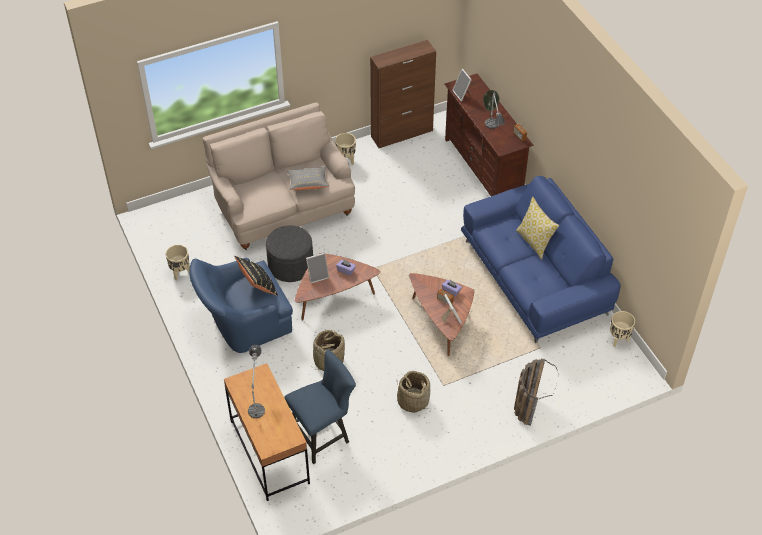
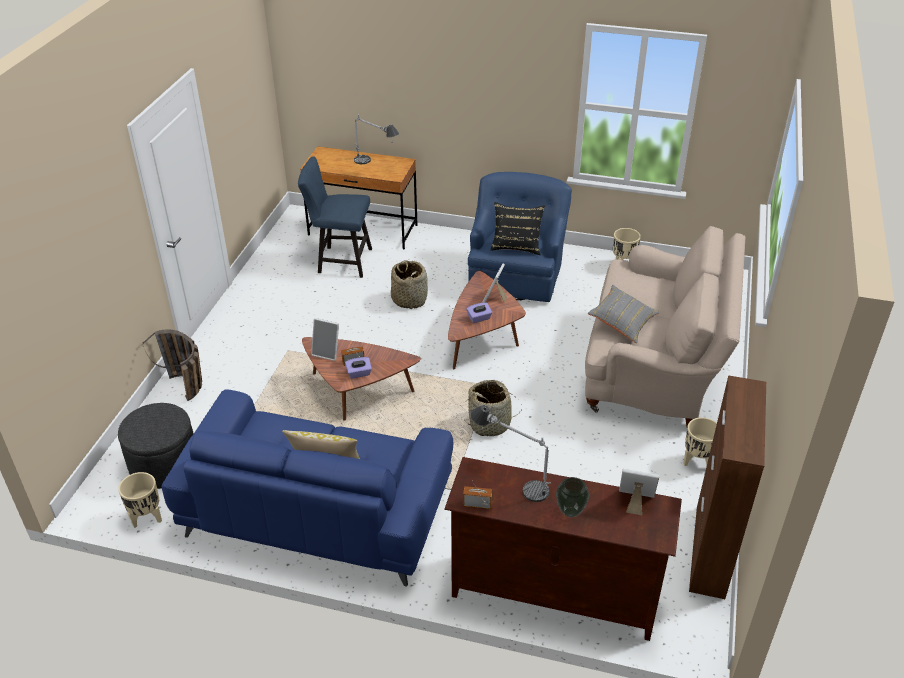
camera: 130 degrees right, 10 degrees down
grey ottoman [266,226,313,282] -> grey ottoman moved to [118,403,194,489]
blue chair [284,350,356,464] -> blue chair turned 90 degrees clockwise [298,156,372,278]
basket [397,371,430,413] -> basket moved to [464,380,522,436]

